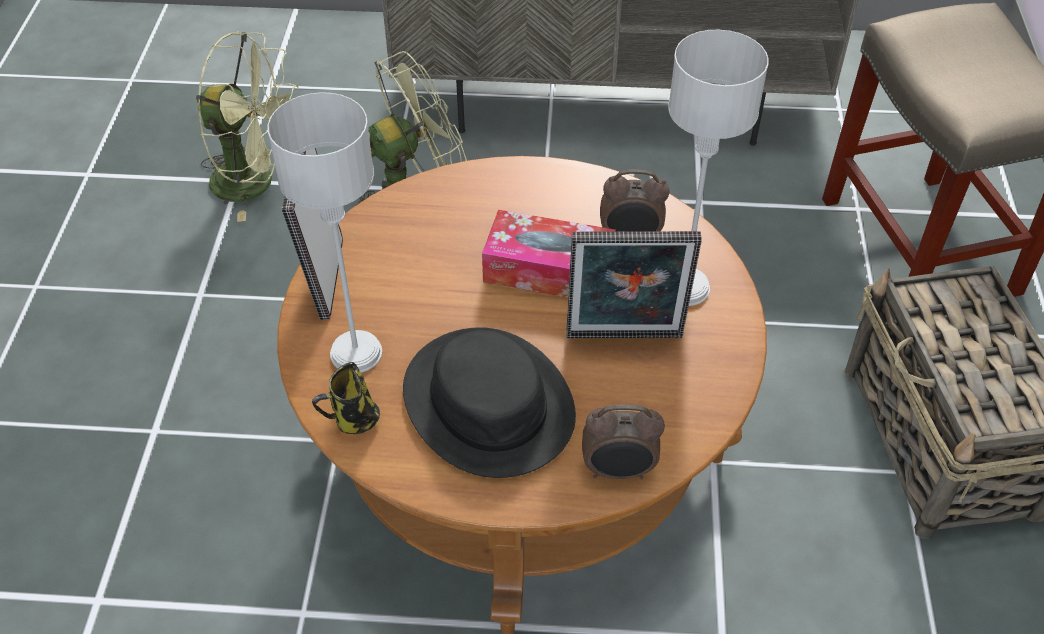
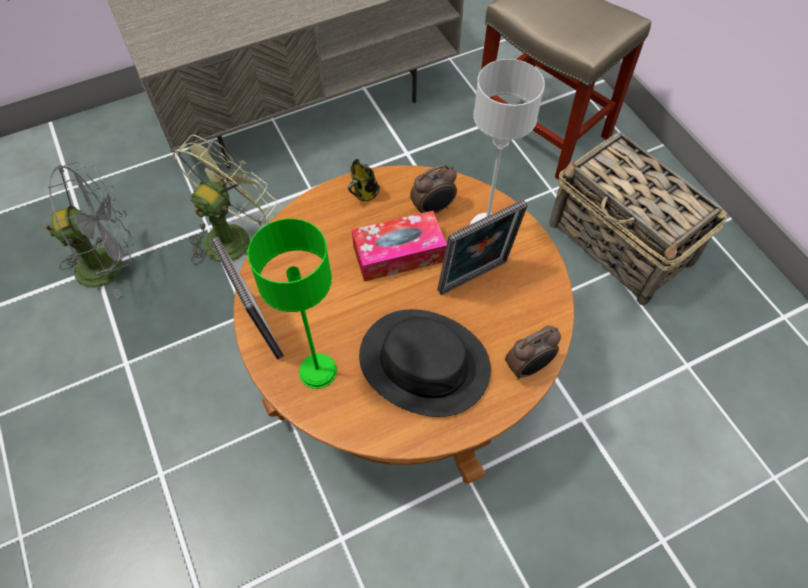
camera: 30 degrees left, 10 degrees up
green fan [196,31,299,222] -> grey fan [45,162,134,299]
grey table lamp [268,92,382,373] -> green table lamp [247,219,337,389]
mug [312,362,380,434] -> mug moved to [348,159,380,201]

